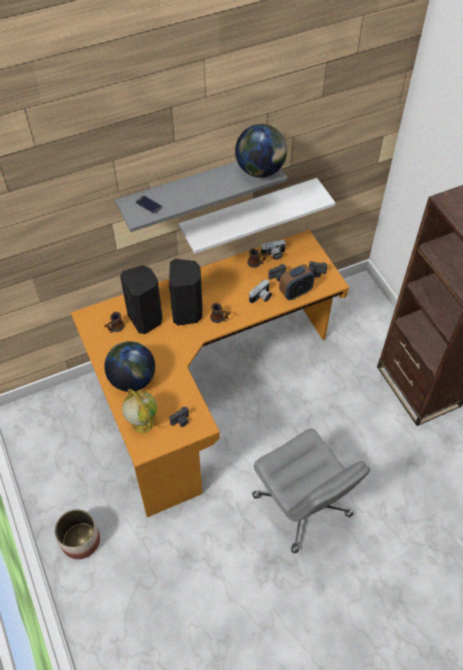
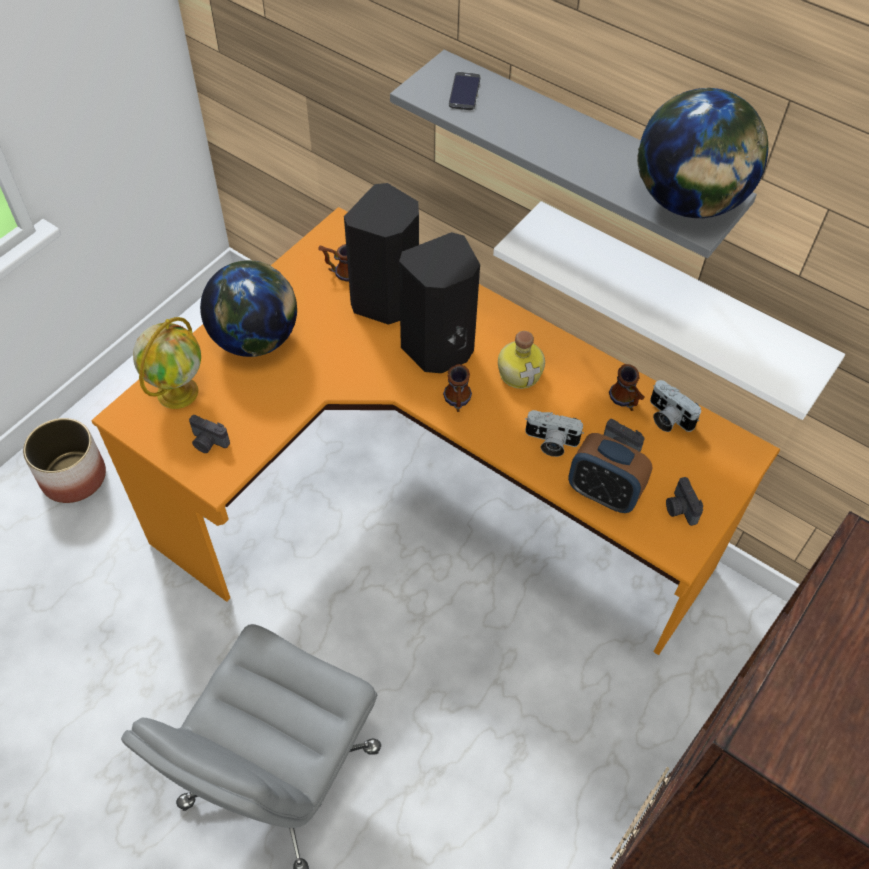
camera: 60 degrees right, 0 degrees up
none -> bottle [498,331,545,389]

